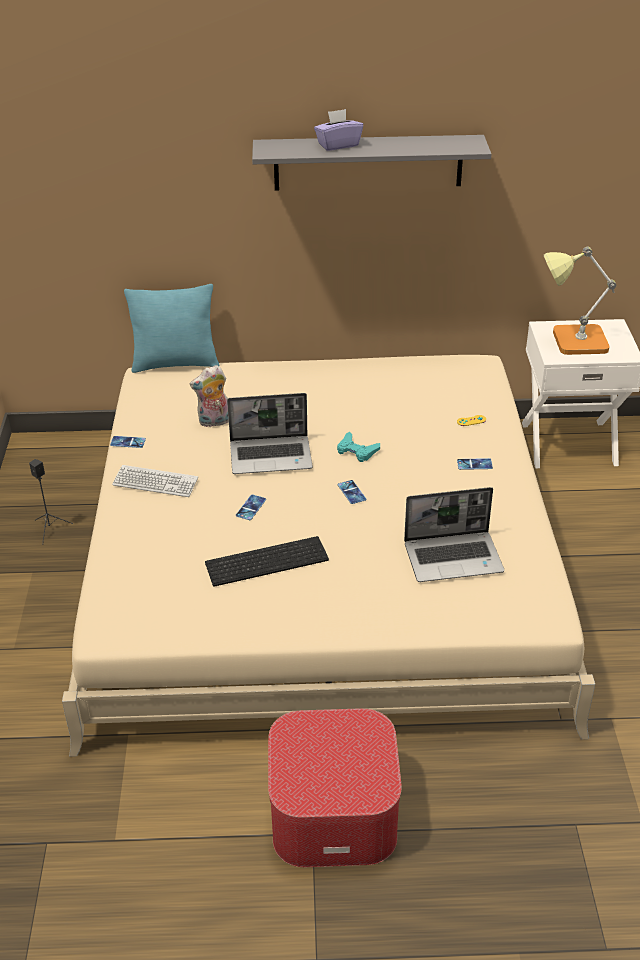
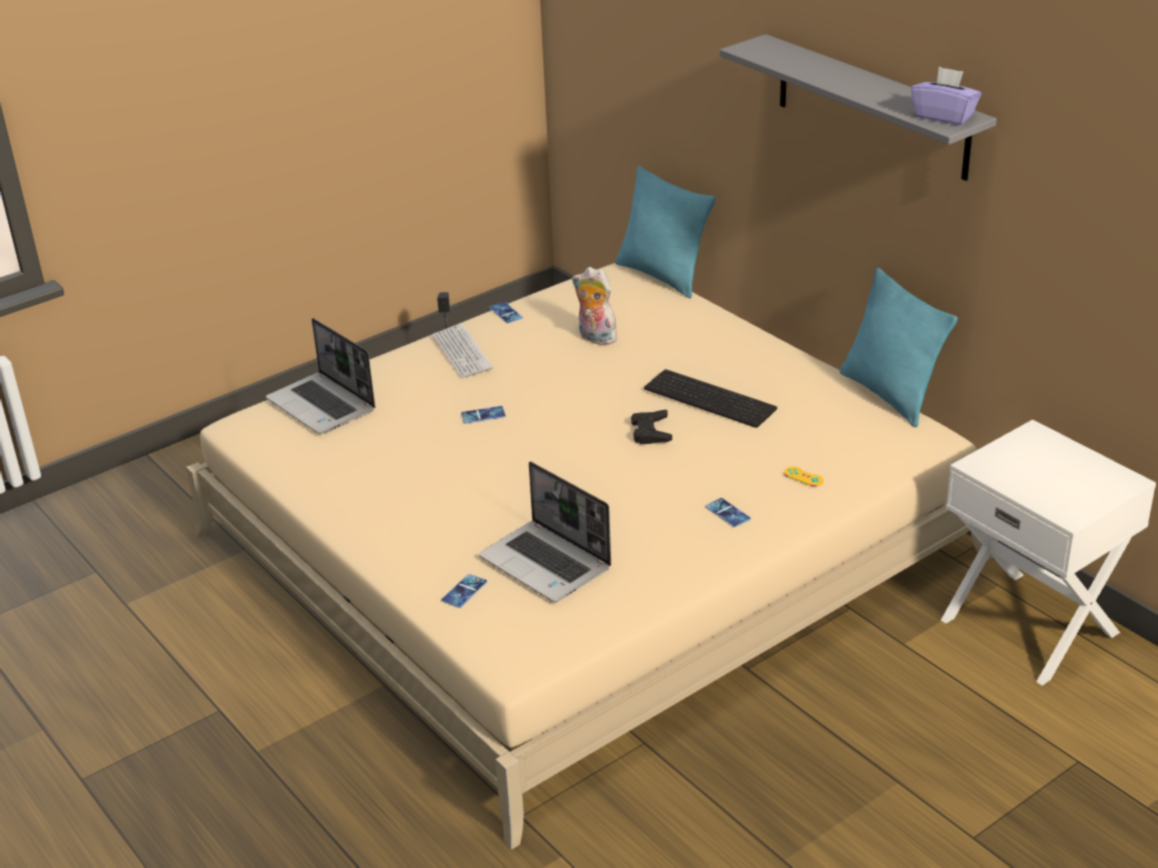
camera: 55 degrees right, 5 degrees down
keyboard [205,536,329,587] -> keyboard moved to [644,369,777,428]
laptop [227,393,313,474] -> laptop moved to [266,318,375,434]
ottoman [268,708,402,867] -> none
purple tissue box [314,109,363,151] -> purple tissue box moved to [911,67,982,125]
turquoise game controller [337,432,380,462] -> black game controller [631,410,672,444]
phone [338,480,366,504] -> phone moved to [441,574,487,608]
table lamp [544,247,616,355] -> none
none -> turquoise pillow [839,268,958,427]

